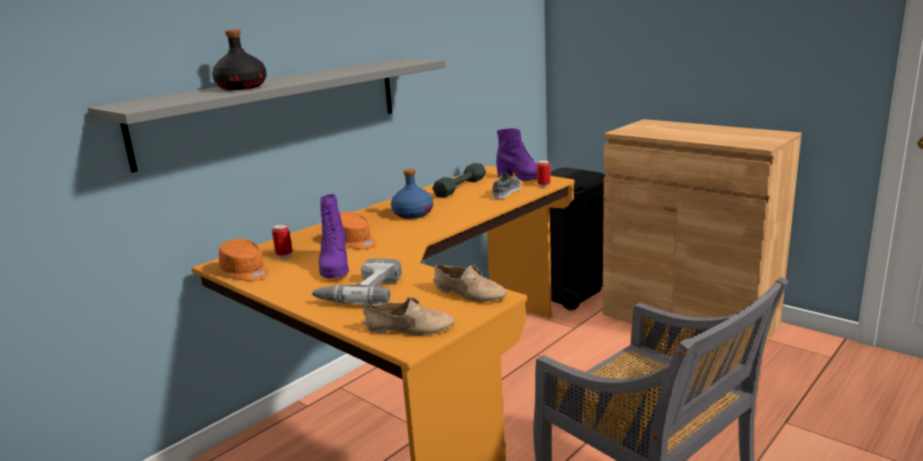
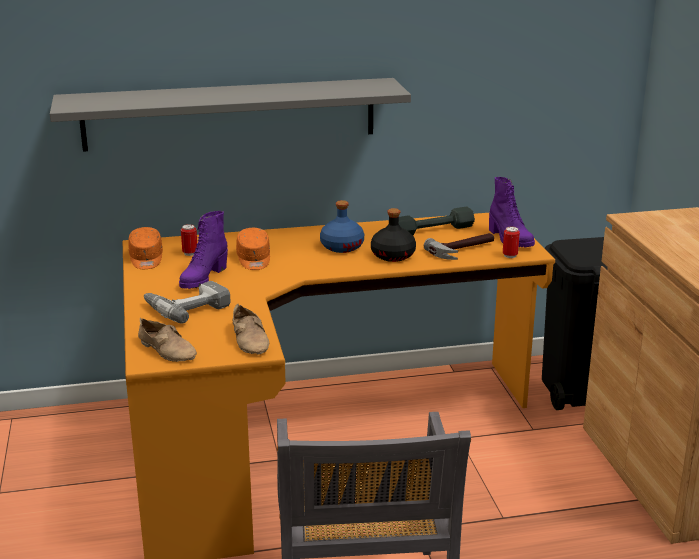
camera: 35 degrees right, 5 degrees up
black bottle [212,29,267,90] -> black bottle moved to [371,208,416,262]
grey shoe [492,172,521,199] -> hammer [424,233,494,260]

